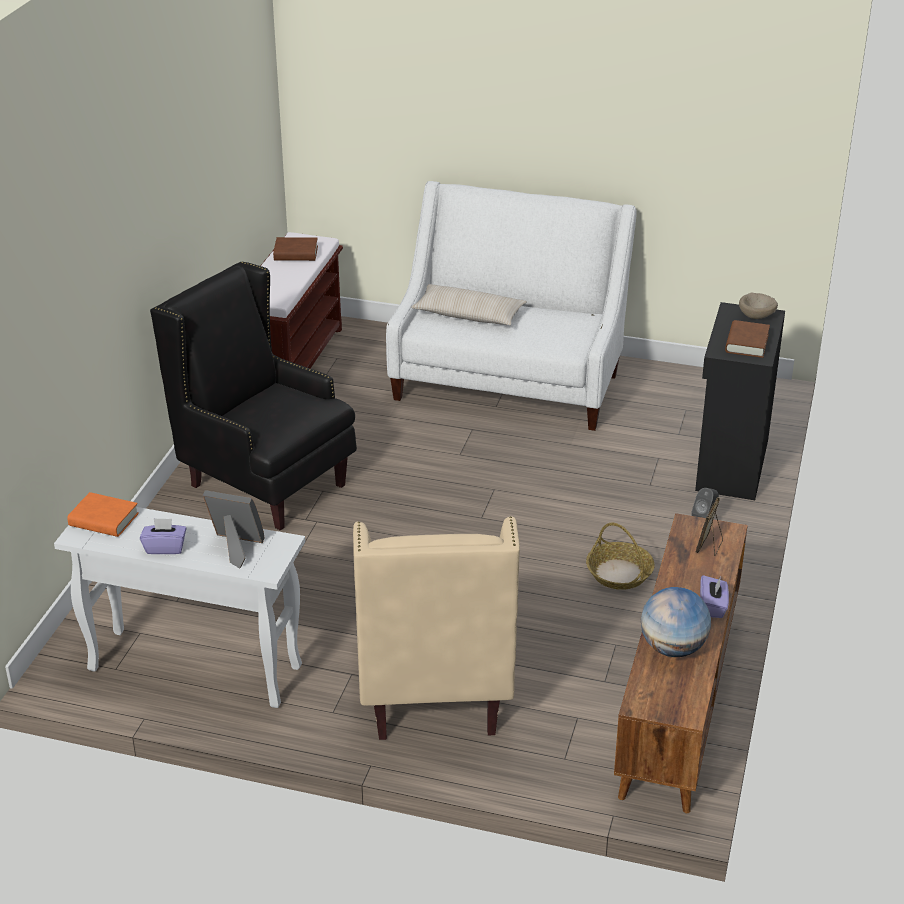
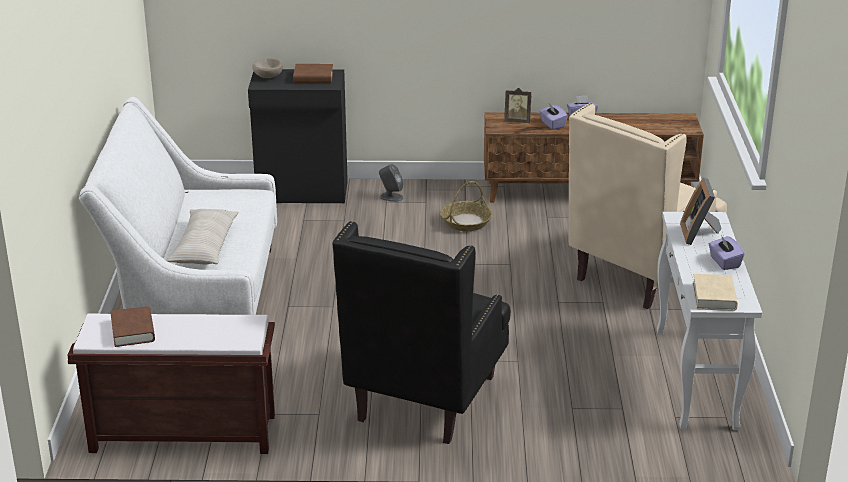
camera: 105 degrees left, 5 degrees down
orange book [67,492,139,537] -> beige book [693,274,738,311]
beige armchair [353,516,520,740] -> beige armchair turned 150 degrees clockwise [568,103,727,309]
globe [641,587,711,657] -> none
none -> purple tissue box [539,104,568,130]

